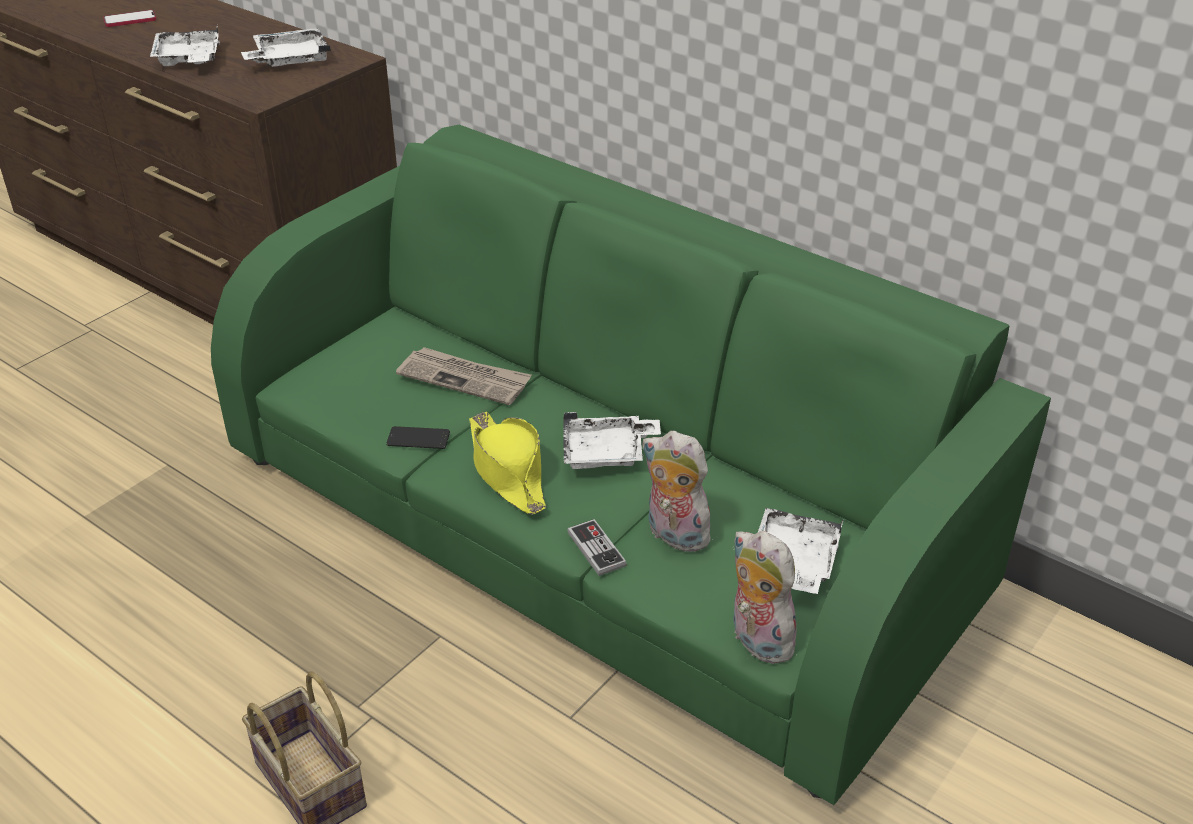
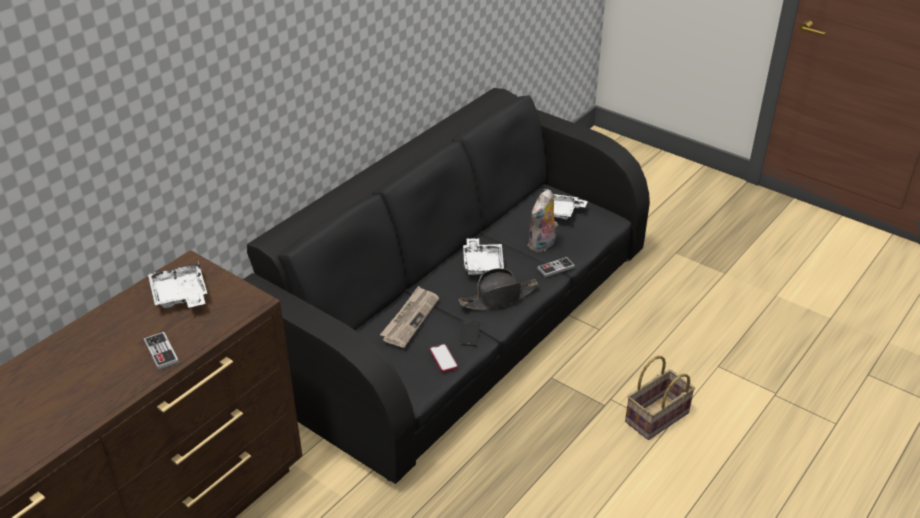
camera: 90 degrees left, 0 degrees up
phone [103,10,157,27] -> phone moved to [430,344,458,372]
white tray [150,25,220,66] -> game controller [144,332,179,370]
green sofa [211,125,1051,805] -> black sofa [243,88,650,484]
yellow hat [469,412,546,515] -> black hat [459,268,539,310]
plush toy [733,531,802,664] -> none

